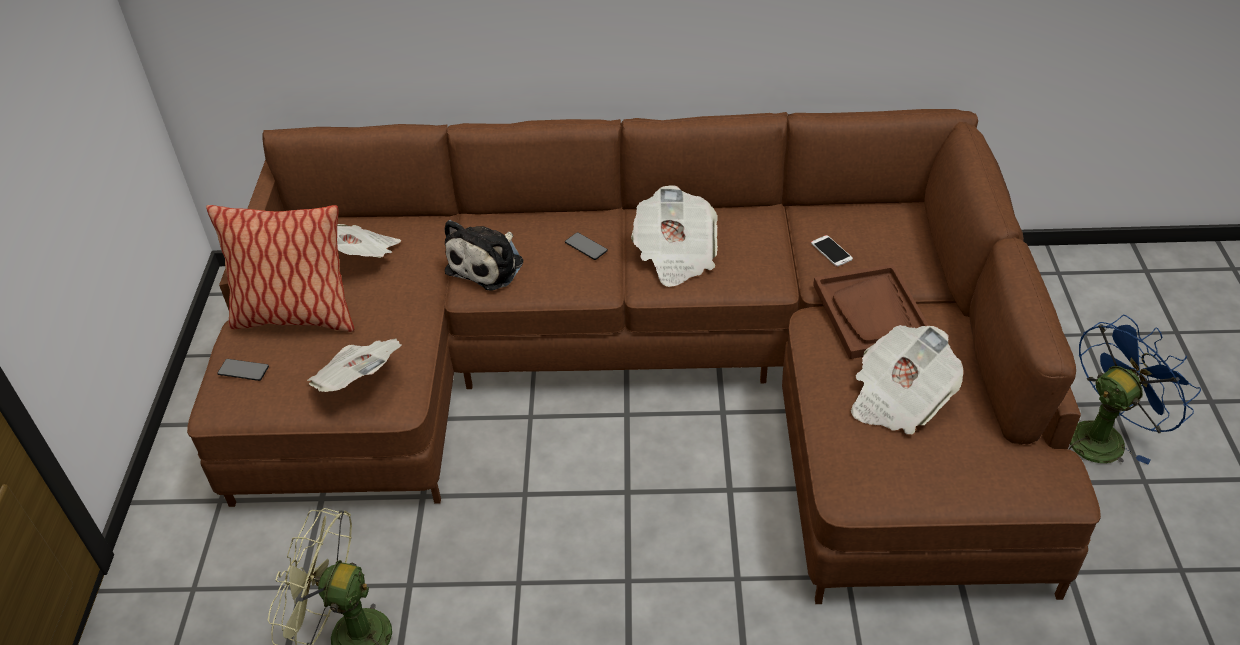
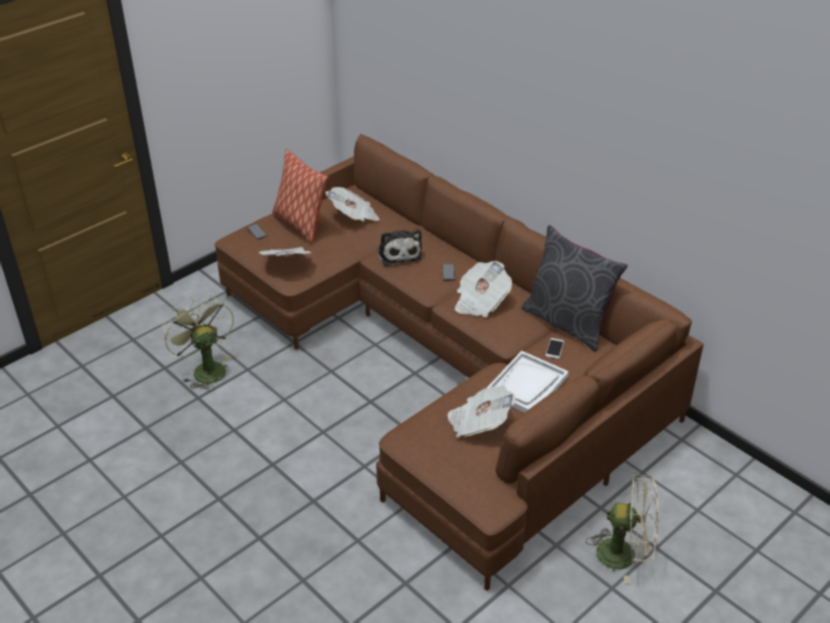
camera: 45 degrees right, 5 degrees down
plush toy [445,220,523,291] -> plush toy turned 90 degrees counterclockwise [378,230,422,266]
brown tray [813,264,929,359] -> white tray [487,351,569,413]
blue fan [1069,315,1201,465] -> beige fan [586,473,658,584]
none -> grey pillow [521,225,628,352]

